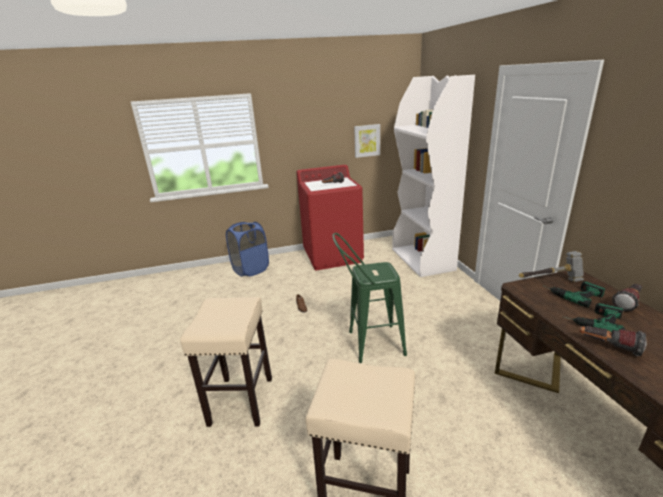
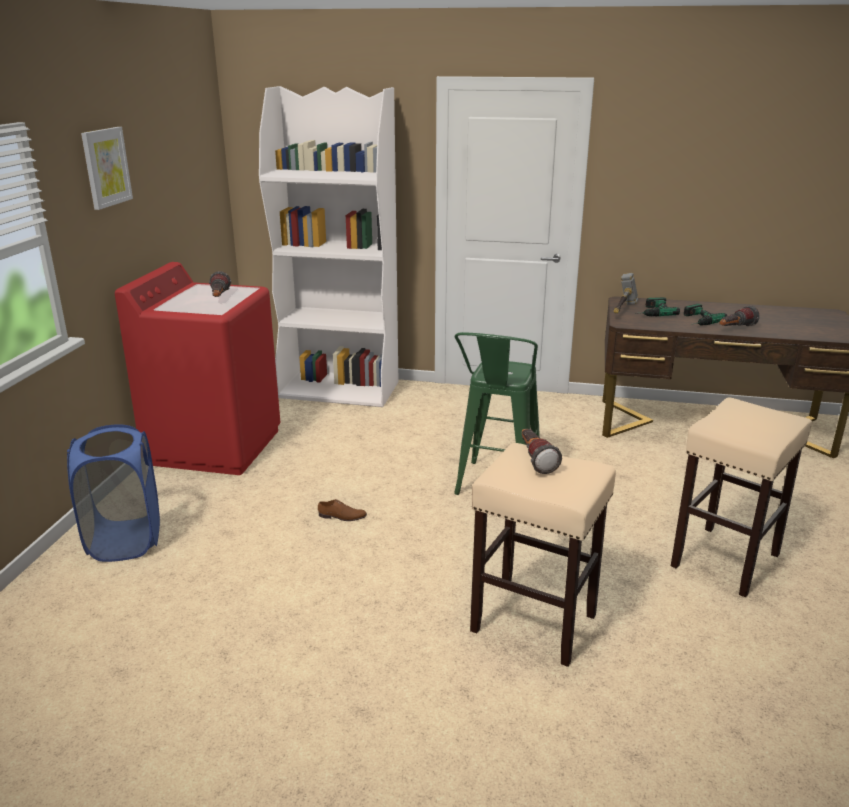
camera: 65 degrees left, 0 degrees up
picture [354,124,380,158] -> picture moved to [81,127,133,210]
flashlight [612,284,642,312] -> flashlight moved to [522,429,562,474]

